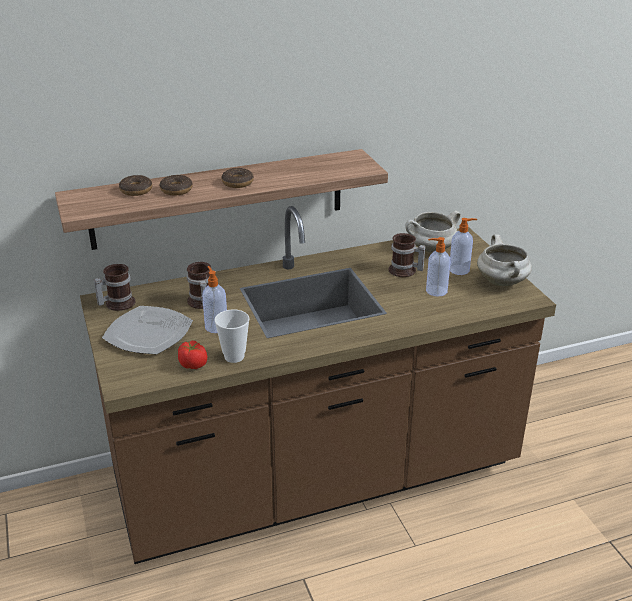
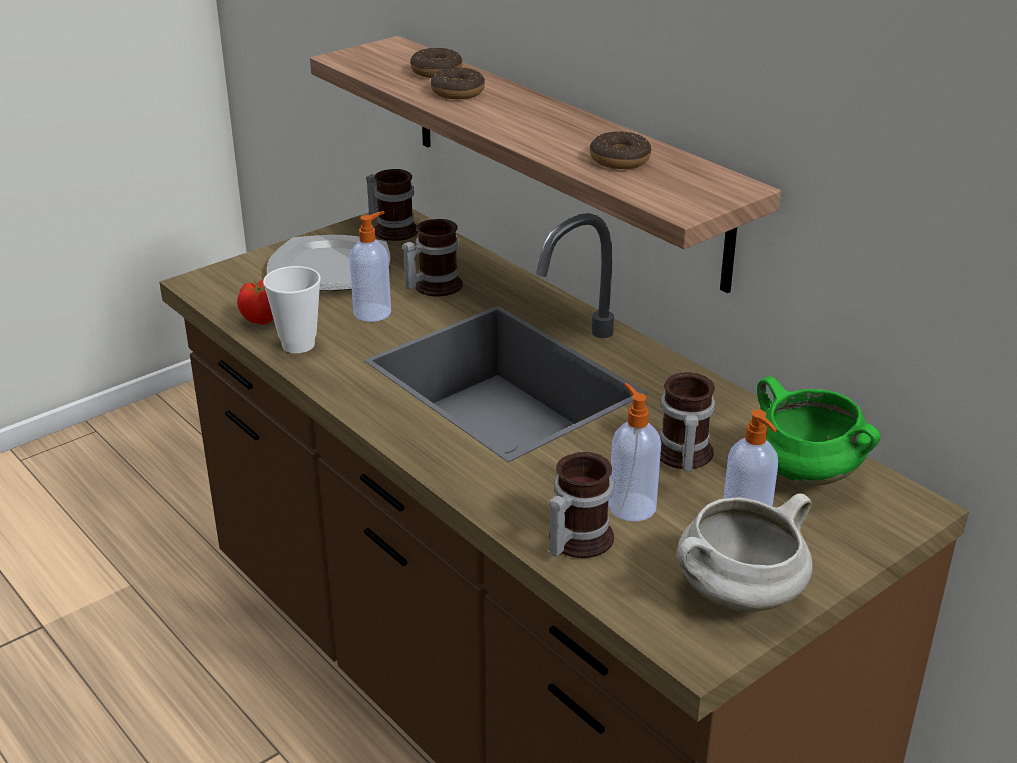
camera: 70 degrees right, 0 degrees up
donut [221,168,254,188] -> donut moved to [590,131,651,169]
white cooking pot [405,211,461,253] -> green cooking pot [757,376,881,485]
none -> mug [549,452,614,558]

